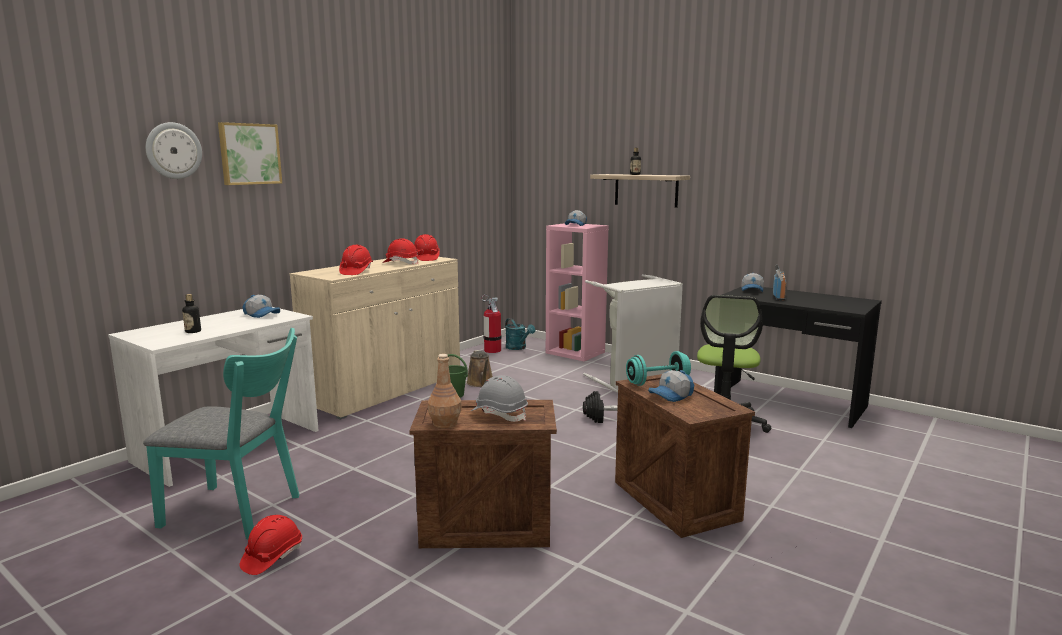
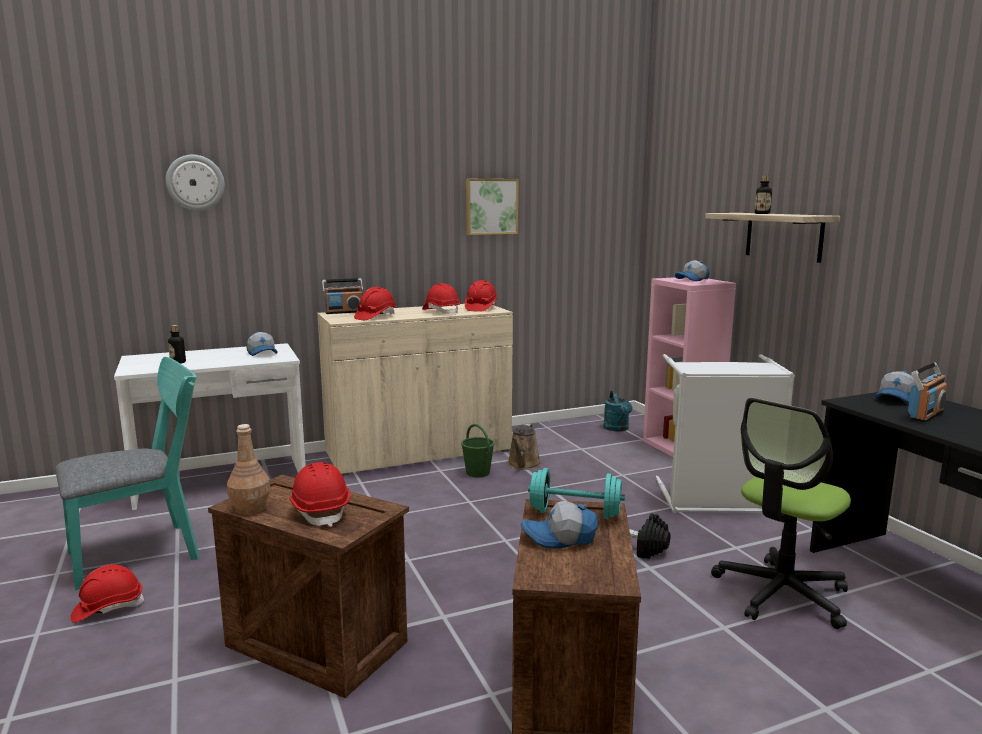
camera: 30 degrees right, 0 degrees up
turquoise chair [143,328,299,540] -> turquoise chair turned 75 degrees counterclockwise [55,357,199,590]
picture [218,122,282,185] -> picture moved to [466,179,519,235]
grey hard hat [471,375,528,422] -> red hard hat [289,462,350,527]
fire extinguisher [481,295,502,353] -> none
none -> radio [322,278,363,314]

